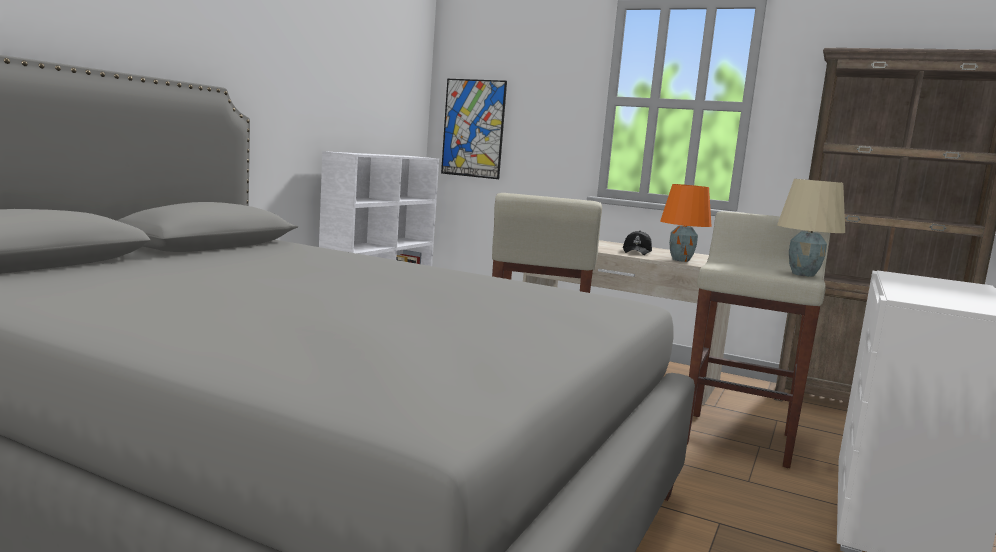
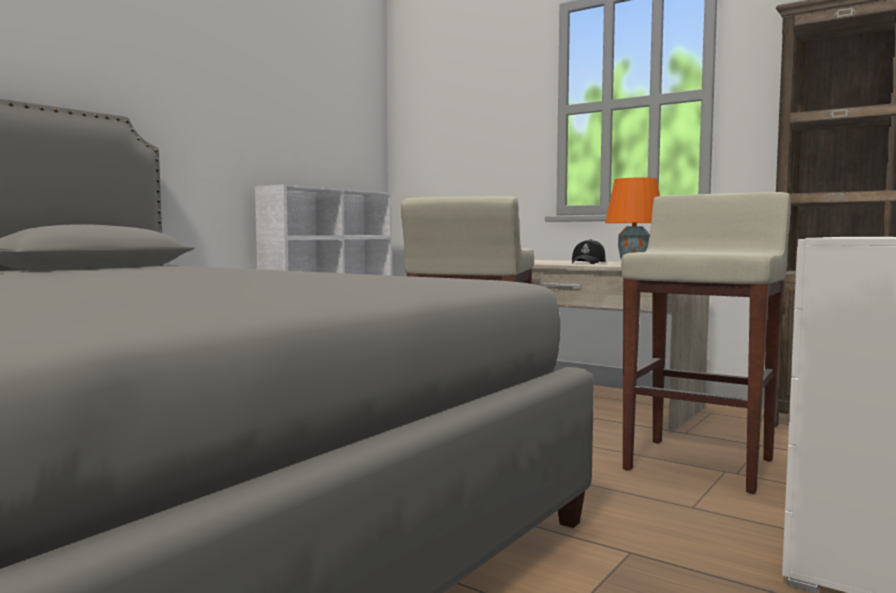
camera: 10 degrees right, 5 degrees down
picture [441,79,507,179] -> none
beige table lamp [777,179,845,277] -> none

